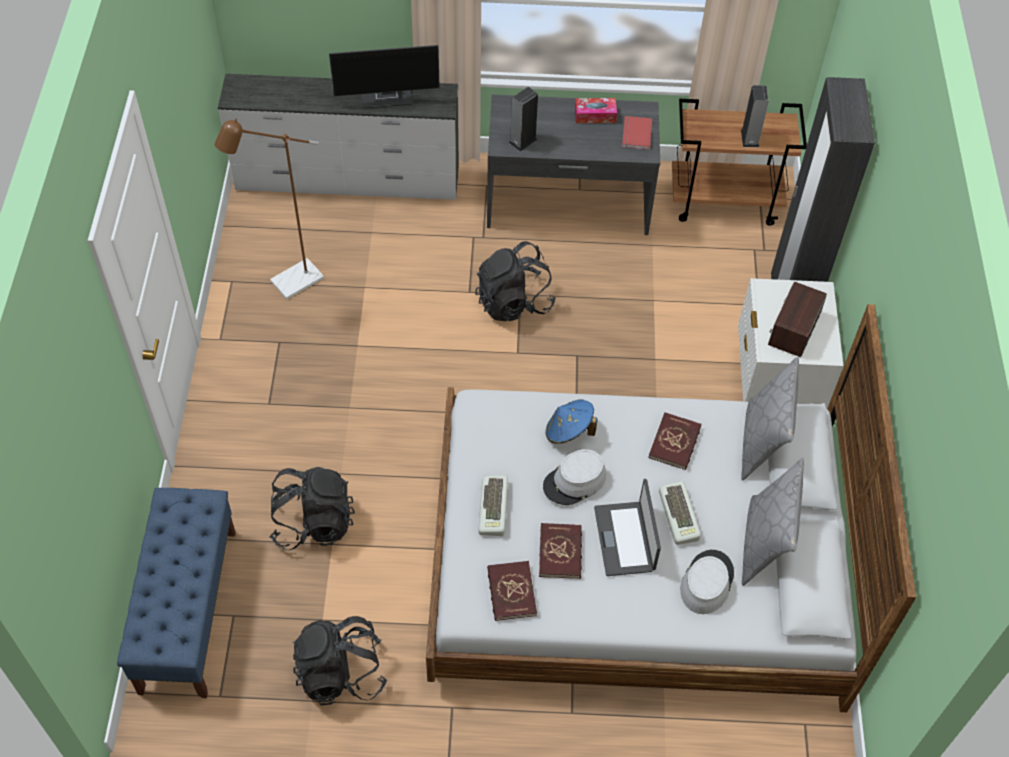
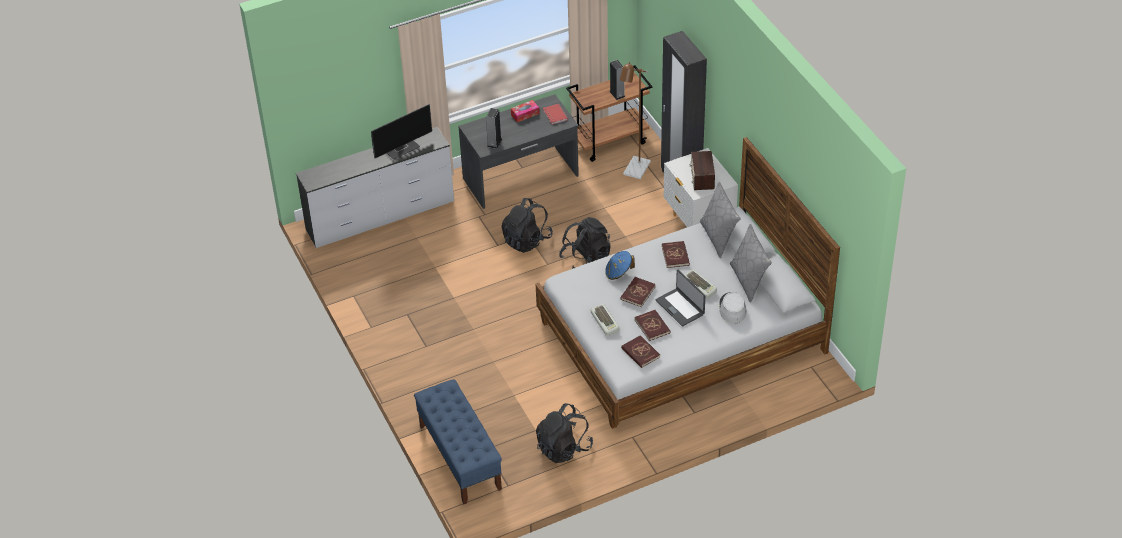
camera: 25 degrees left, 10 degrees down
brown floor lamp [214,118,324,299] -> brown floor lamp moved to [620,62,651,179]
black backpack [269,467,355,550] -> black backpack moved to [559,217,611,269]
grey hat [543,449,606,505] -> red book [620,277,656,307]

